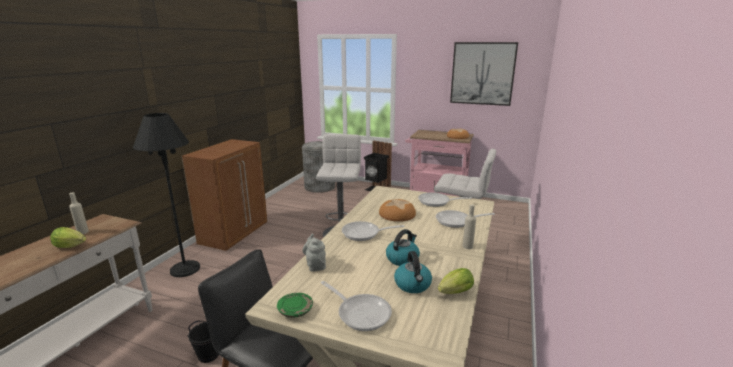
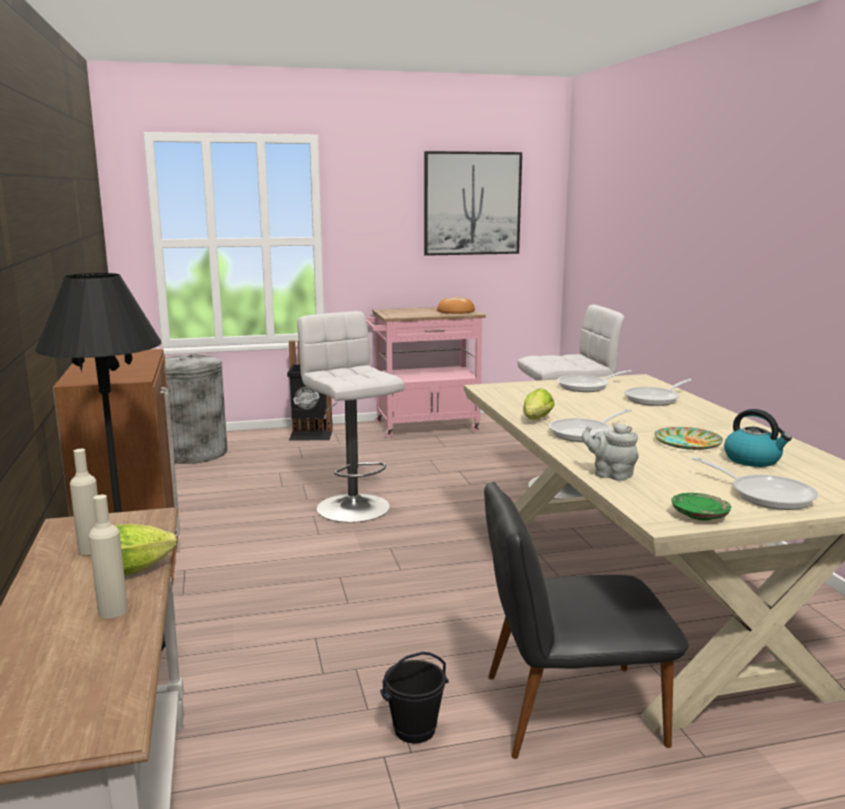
camera: 35 degrees left, 5 degrees down
frying pan [321,281,392,331] -> frying pan turned 45 degrees clockwise [692,457,818,510]
bread [379,199,416,222] -> none
kettle [386,229,420,266] -> plate [654,427,723,450]
lettuce [438,268,474,294] -> lettuce moved to [523,388,555,420]
beige bottle [463,204,476,249] -> beige bottle moved to [89,495,128,618]

